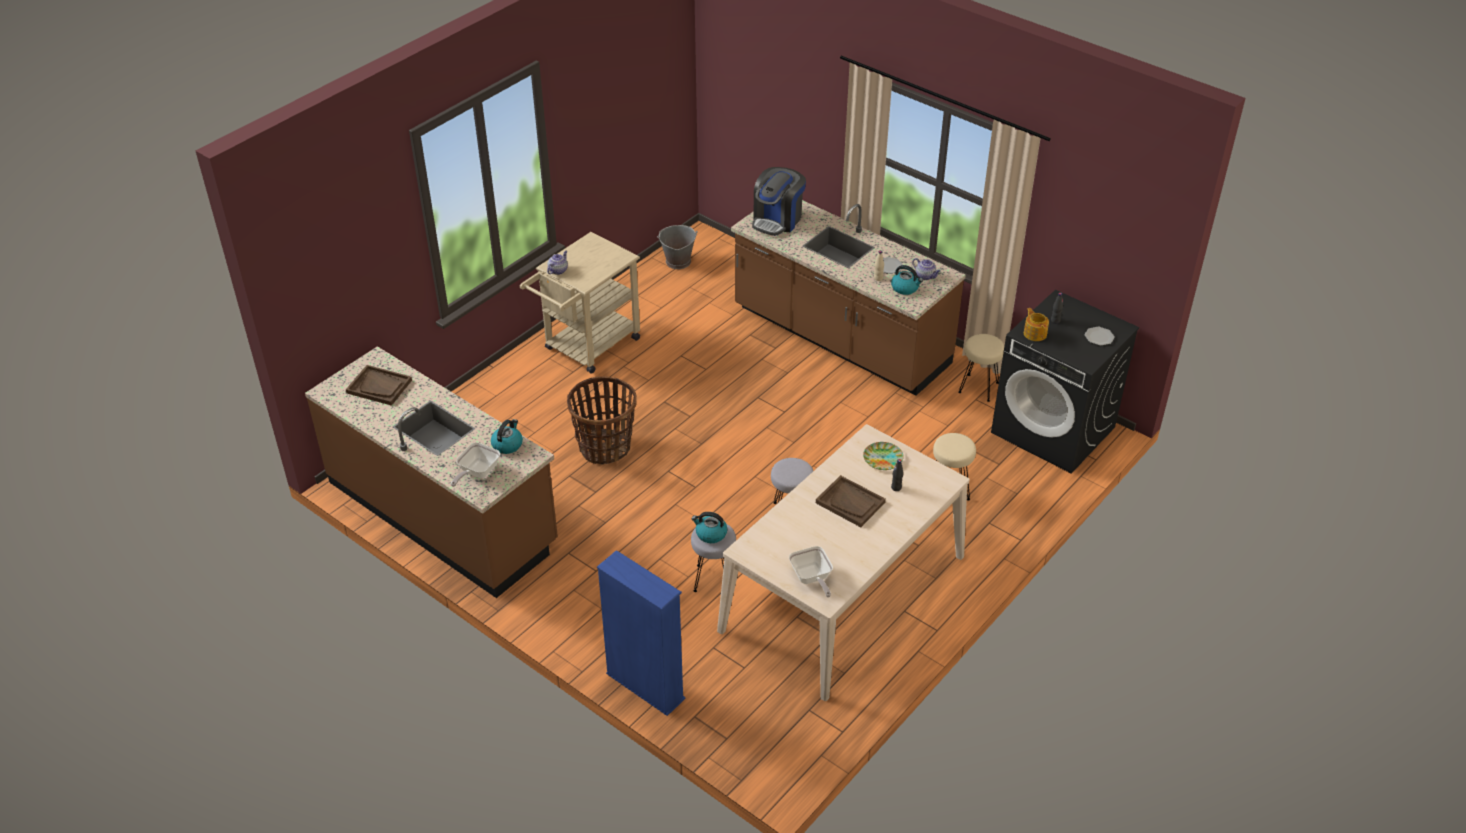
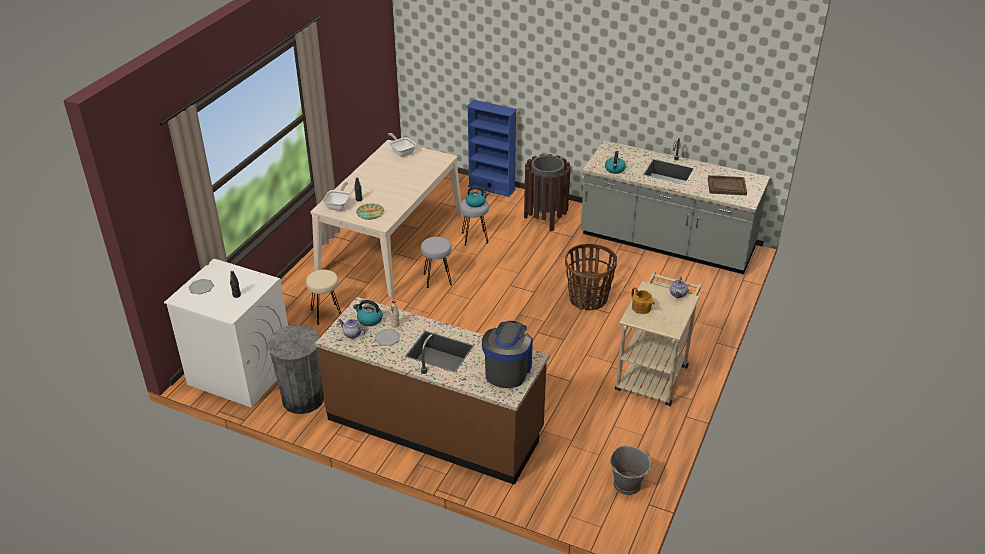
camera: 165 degrees right, 5 degrees down
brown counter [305,346,558,598] -> grey counter [581,137,770,274]
frying pan [451,442,500,487] -> frying pan moved to [323,182,351,211]
brown tray [816,475,886,527] -> none
beige stool [958,334,1004,402] -> grey trash can [268,325,324,414]
black washing machine [991,290,1139,474] -> white washing machine [164,259,288,408]
teapot [1024,308,1049,341] -> teapot moved to [631,287,655,314]
none -> brown trash can [524,154,571,231]

